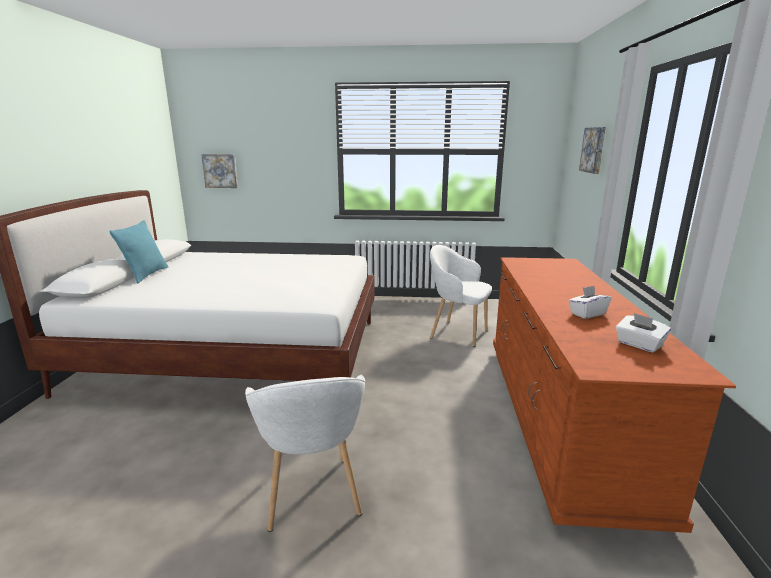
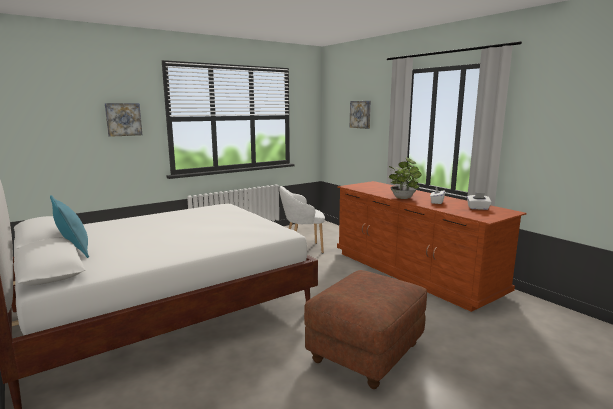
camera: 40 degrees left, 5 degrees down
picture [201,154,238,188] -> picture moved to [105,103,142,137]
white armchair [245,375,365,532] -> brown ottoman [304,270,427,389]
none -> potted plant [388,157,421,199]

